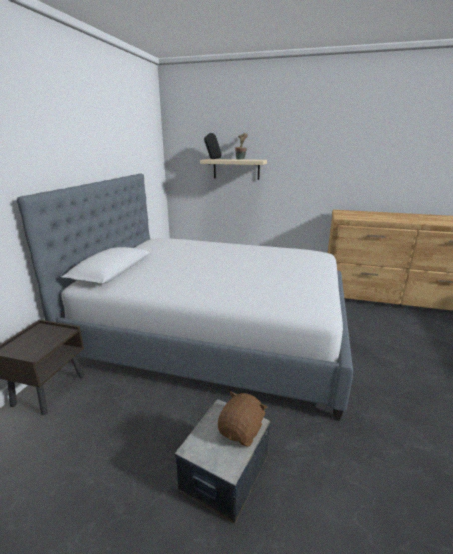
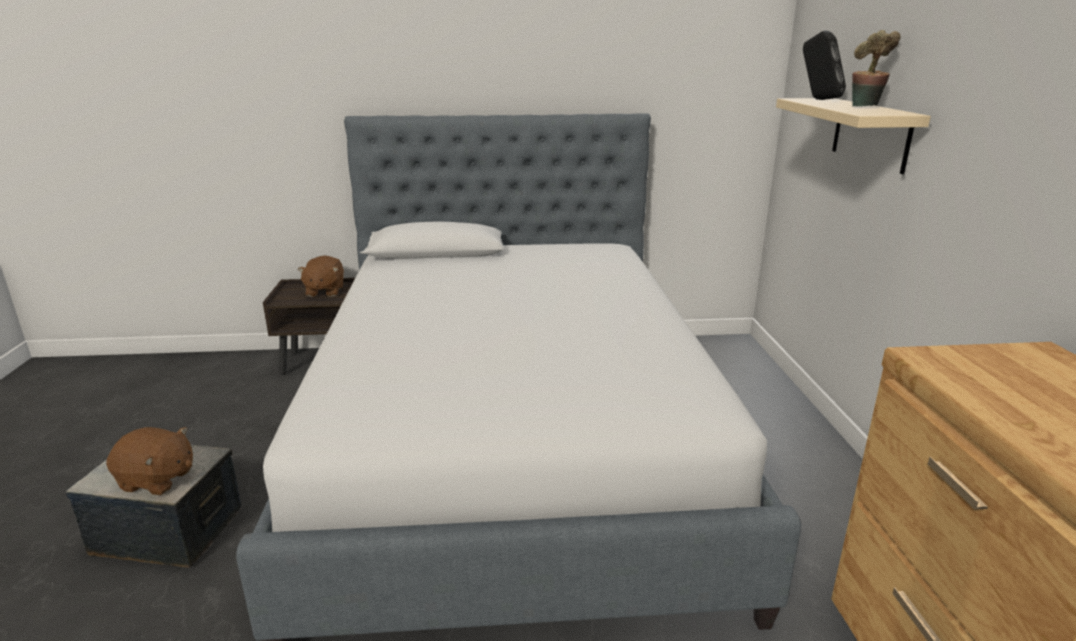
camera: 70 degrees right, 0 degrees up
none -> brown plush toy [297,255,344,297]

